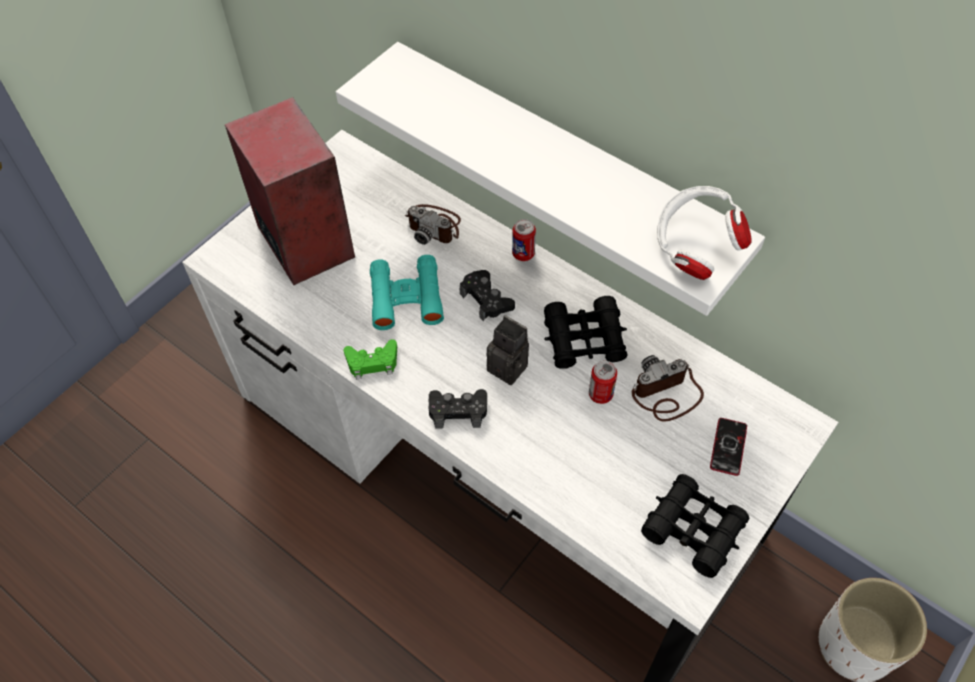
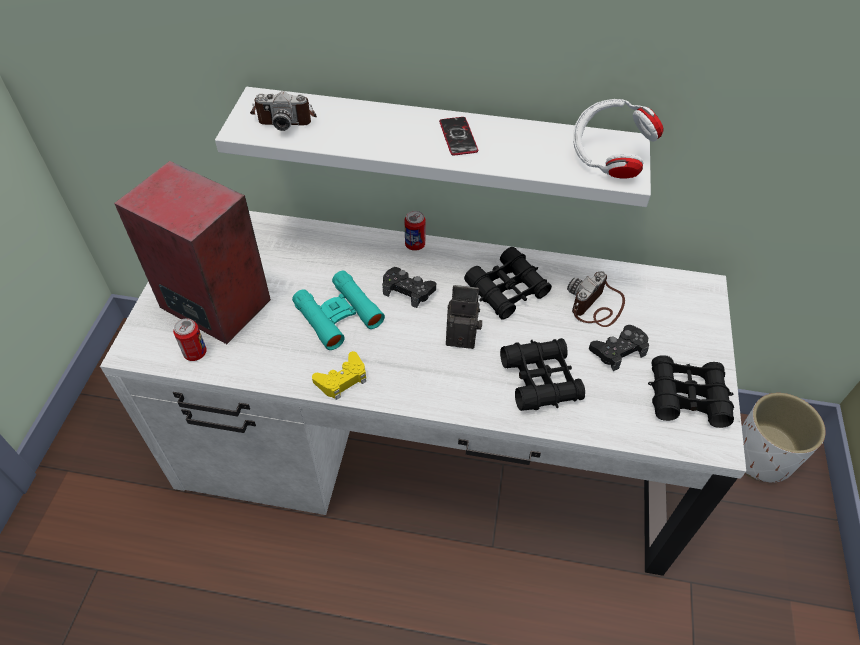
camera: 30 degrees left, 5 degrees down
green game controller [344,339,397,379] -> yellow game controller [312,351,366,400]
camera [405,204,461,245] -> camera moved to [250,91,317,131]
black game controller [428,389,487,429] -> black game controller moved to [589,325,649,371]
can [589,361,617,404] -> can moved to [173,318,207,361]
phone [710,418,747,476] -> phone moved to [439,117,478,156]
none -> black binoculars [500,338,585,411]

